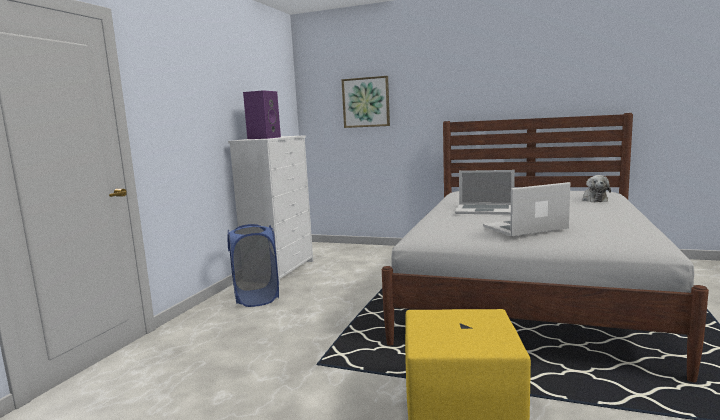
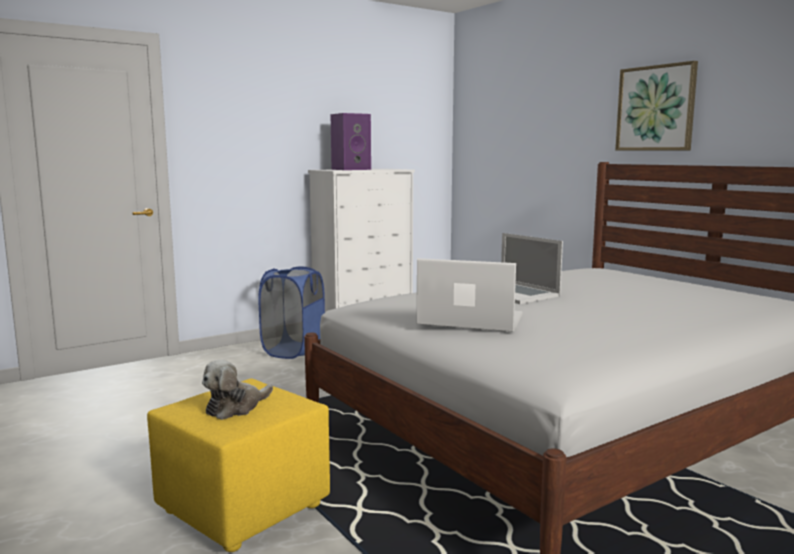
camera: 35 degrees right, 0 degrees up
picture [341,76,390,128] -> picture moved to [615,61,698,151]
plush toy [582,175,611,202] -> plush toy moved to [202,360,273,420]

